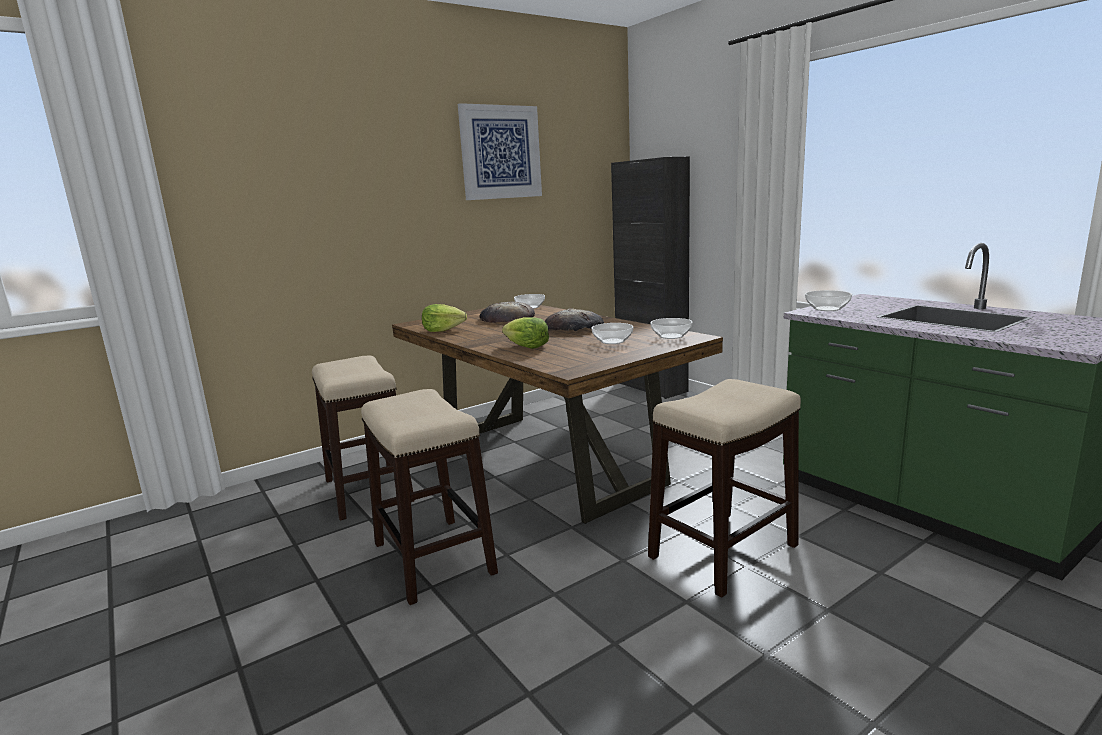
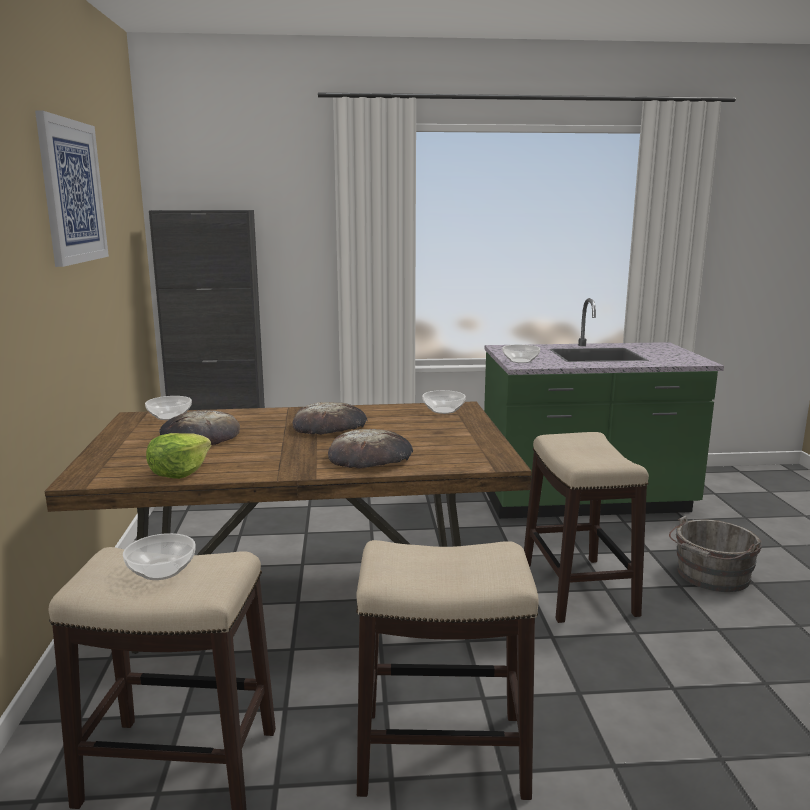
camera: 60 degrees left, 0 degrees up
lettuce [502,317,549,349] -> bread [328,429,413,469]
bowl [591,323,633,344] -> bowl moved to [123,533,196,580]
none -> grey bucket [669,516,762,592]

